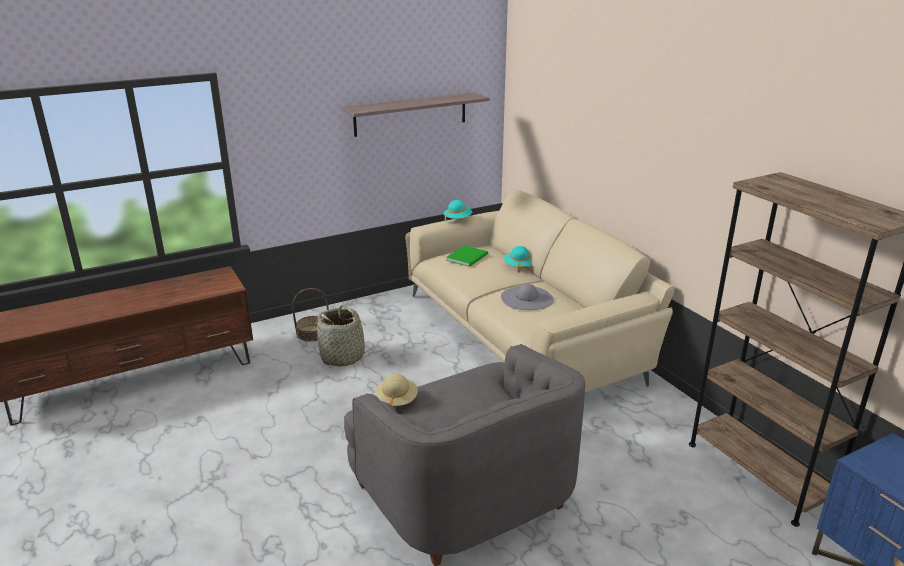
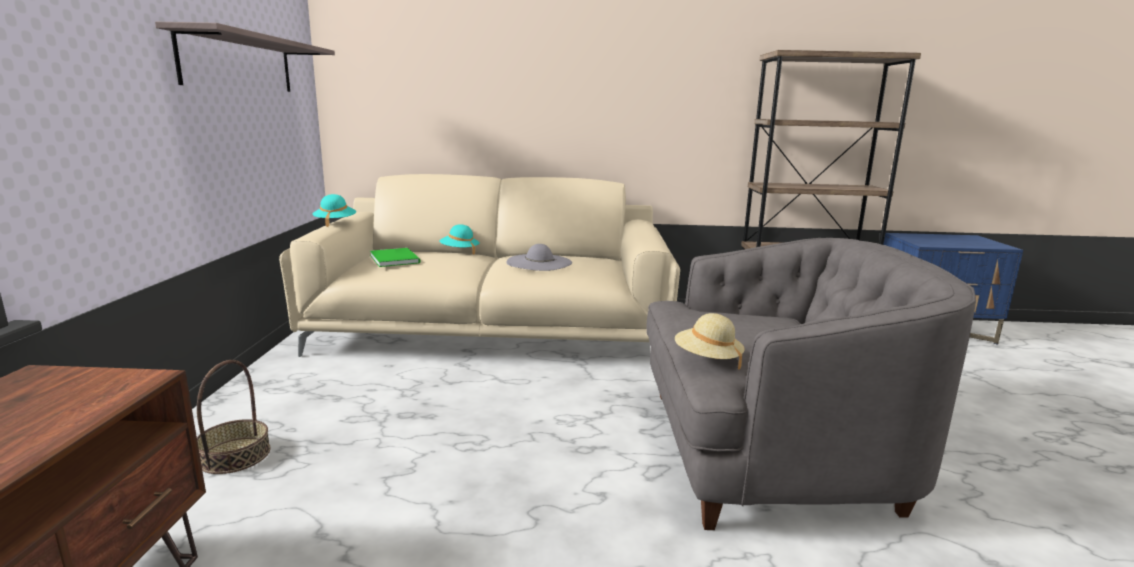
camera: 60 degrees left, 10 degrees down
basket [314,305,374,366] -> none

